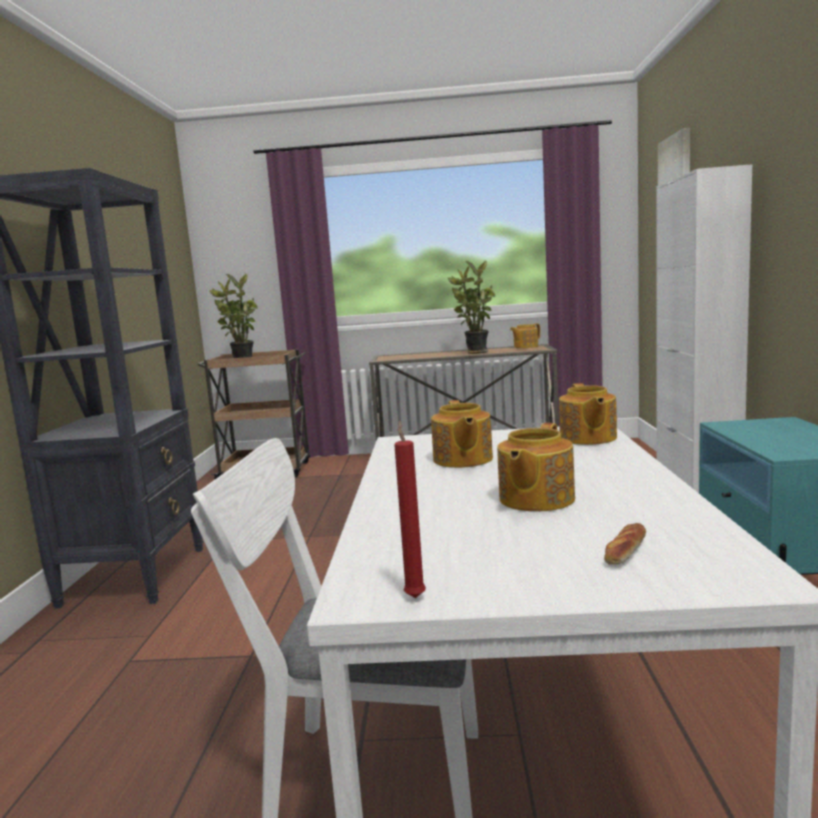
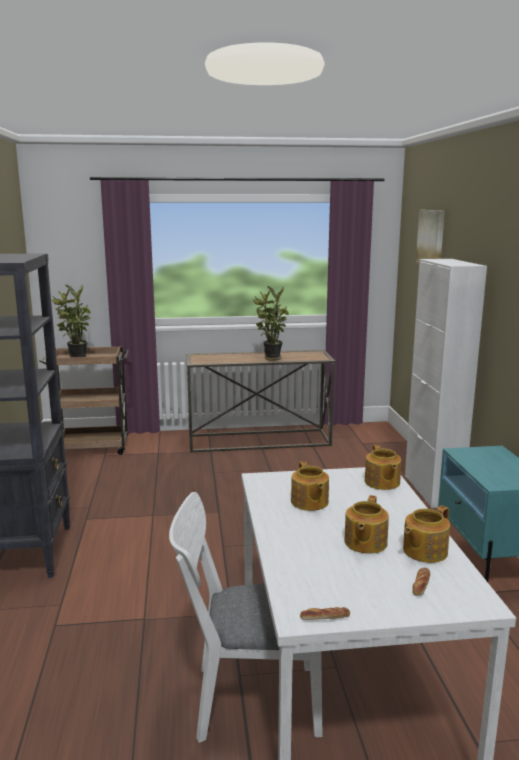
camera: 10 degrees left, 5 degrees up
red candle [394,421,426,598] -> bread [300,607,350,620]
teapot [510,324,540,348] -> teapot moved to [403,506,450,563]

